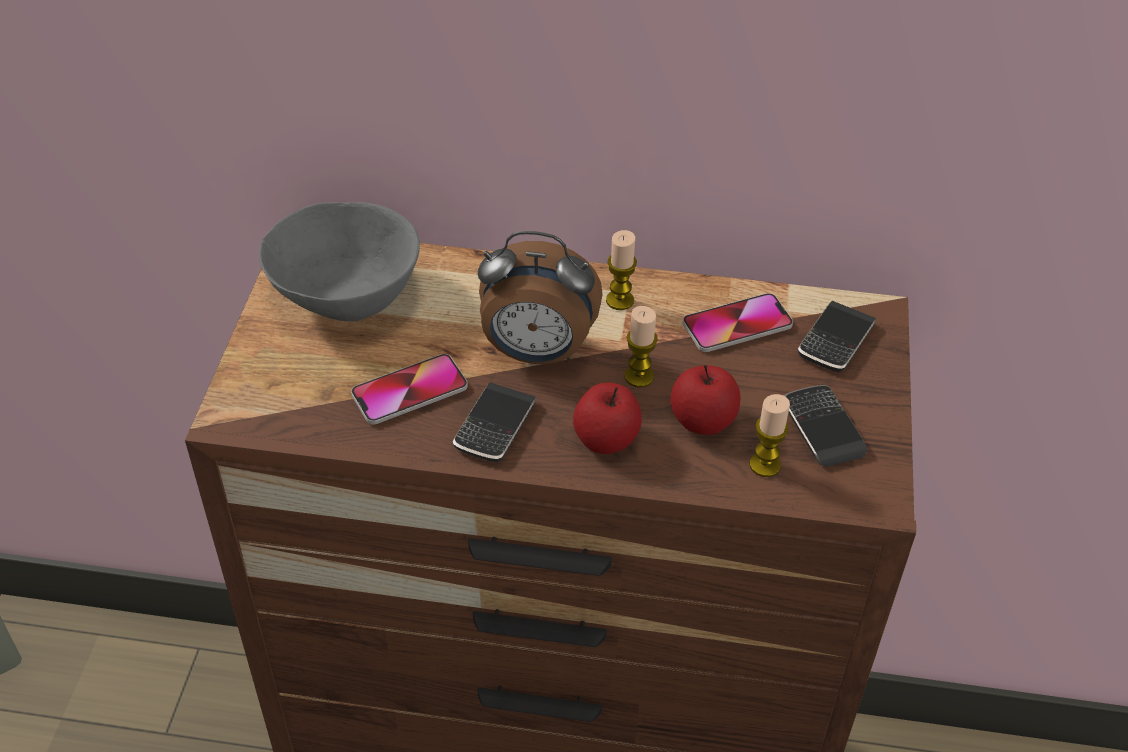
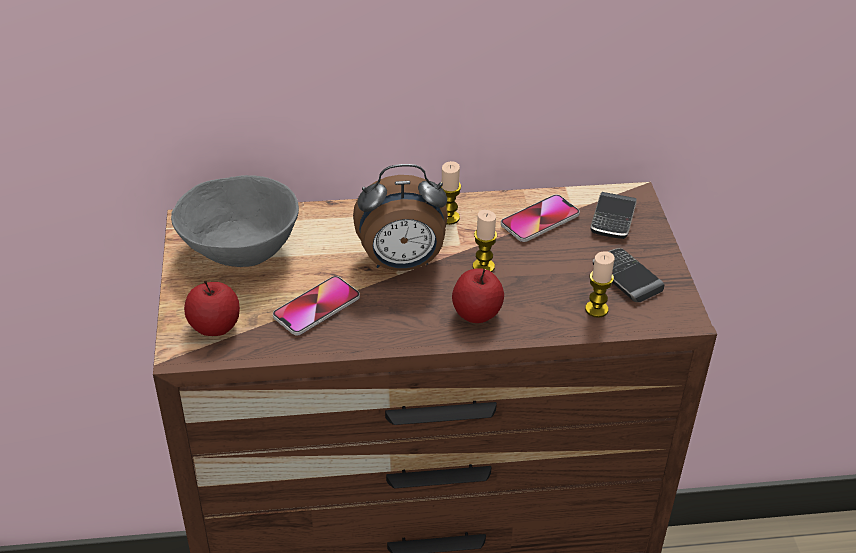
camera: 15 degrees left, 5 degrees down
phone [453,382,536,462] -> none
apple [671,365,741,435] -> apple moved to [184,281,240,336]

